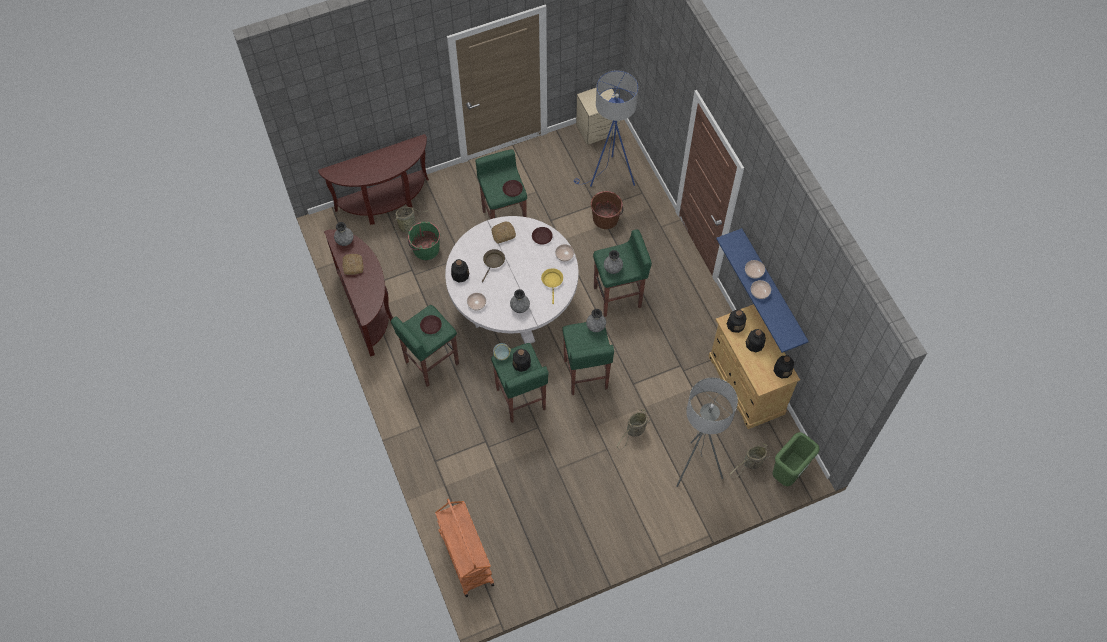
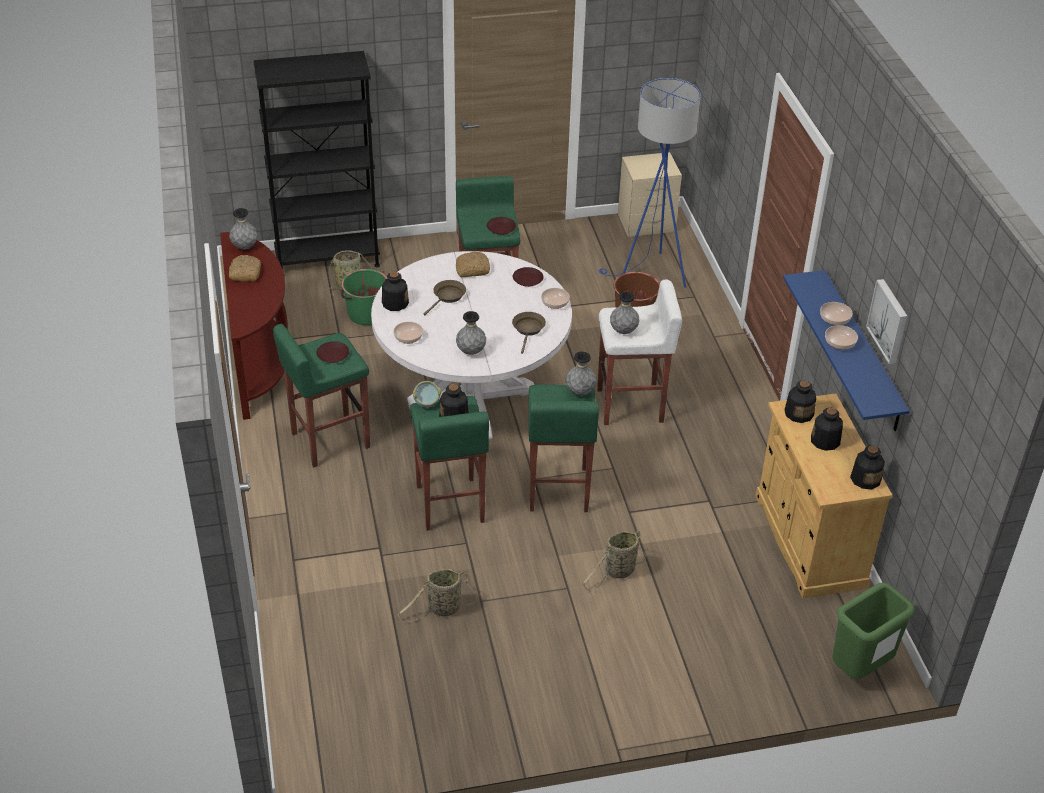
camera: 10 degrees right, 20 degrees down
brown console table [318,134,429,225] -> black bookcase [253,51,380,277]
orange cart [435,499,494,597] -> none
yellow frying pan [541,268,563,304] -> brown frying pan [512,312,546,354]
green stool [593,229,652,317] -> white stool [597,280,682,425]
grey floor lamp [676,378,738,487] -> none
basket [729,443,770,478] -> basket moved to [398,569,477,622]
none -> picture [866,279,908,364]

